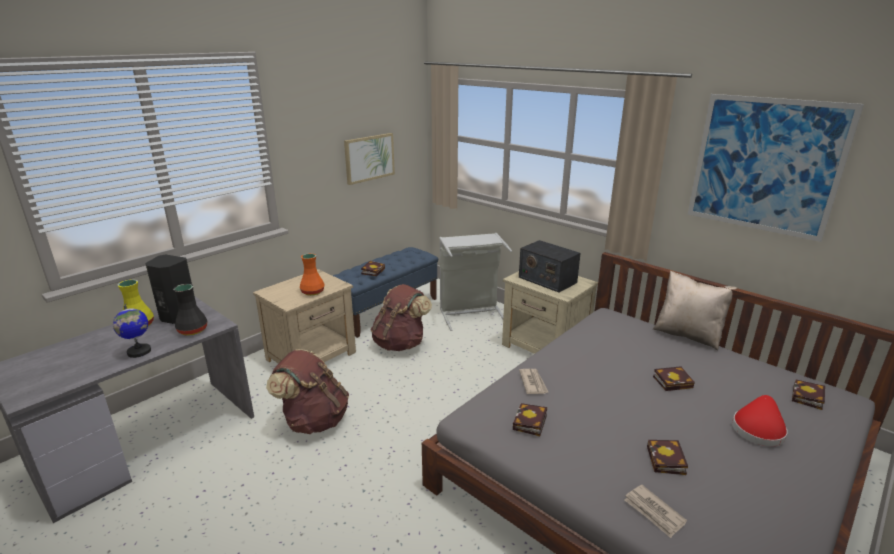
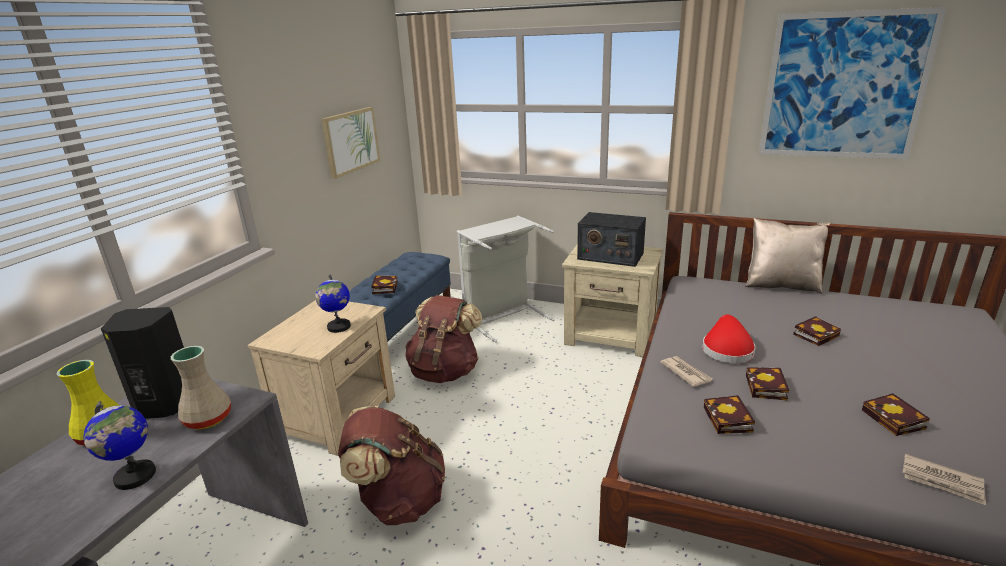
camera: 20 degrees left, 0 degrees up
black vase [173,284,207,336] -> beige vase [171,346,231,430]
orange vase [300,253,325,296] -> globe [316,274,351,333]
red hat [732,395,788,446] -> red hat moved to [702,314,755,363]
book [792,379,825,410] -> book moved to [746,367,789,401]

